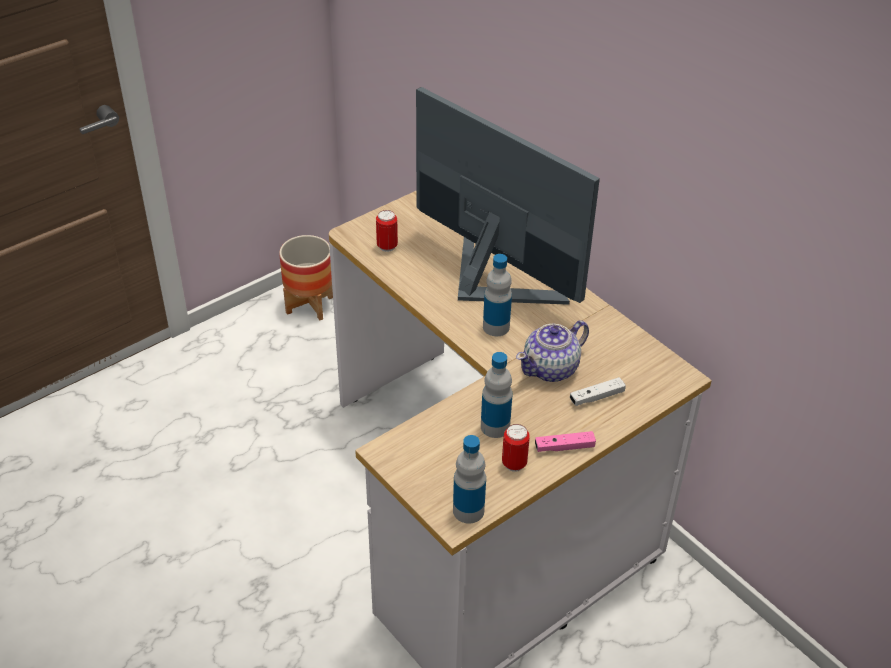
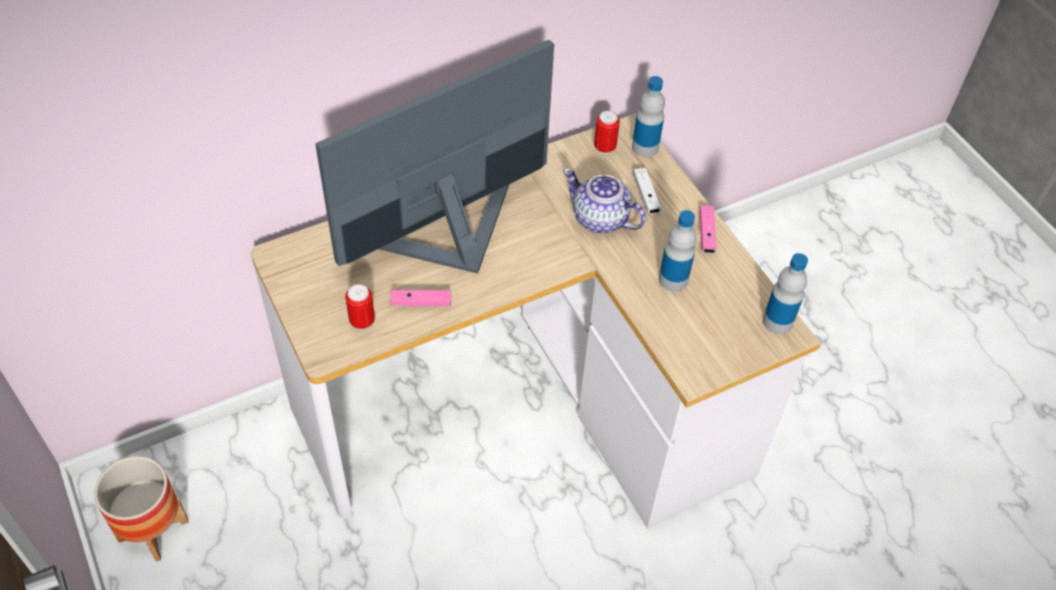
camera: 80 degrees left, 10 degrees up
bottle [483,254,512,336] -> bottle moved to [632,76,665,157]
can [502,424,530,472] -> can moved to [594,110,620,154]
teapot [516,320,589,382] -> teapot turned 150 degrees clockwise [563,168,646,234]
none -> pink game controller [390,290,451,306]

